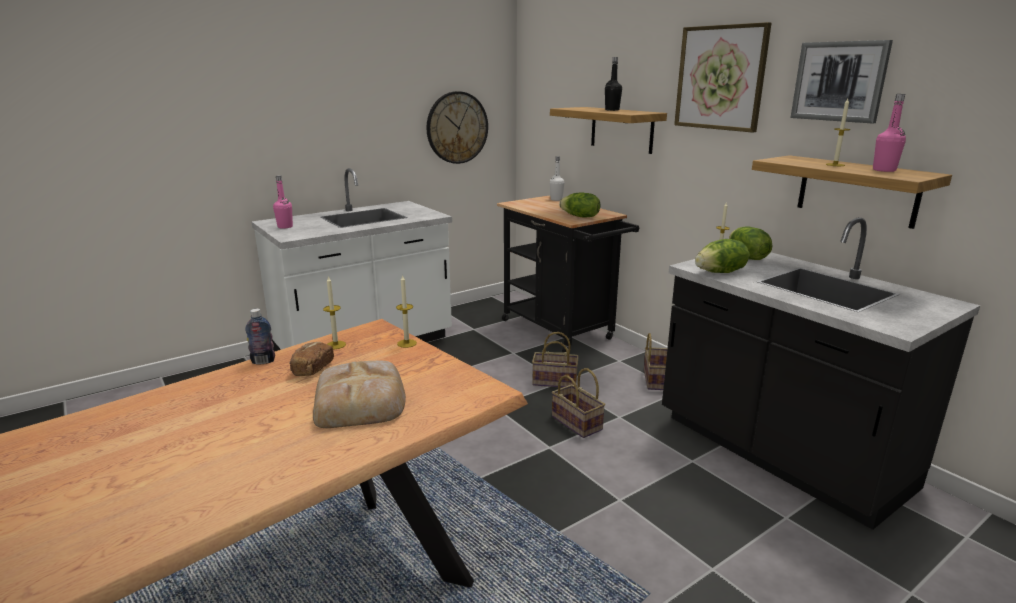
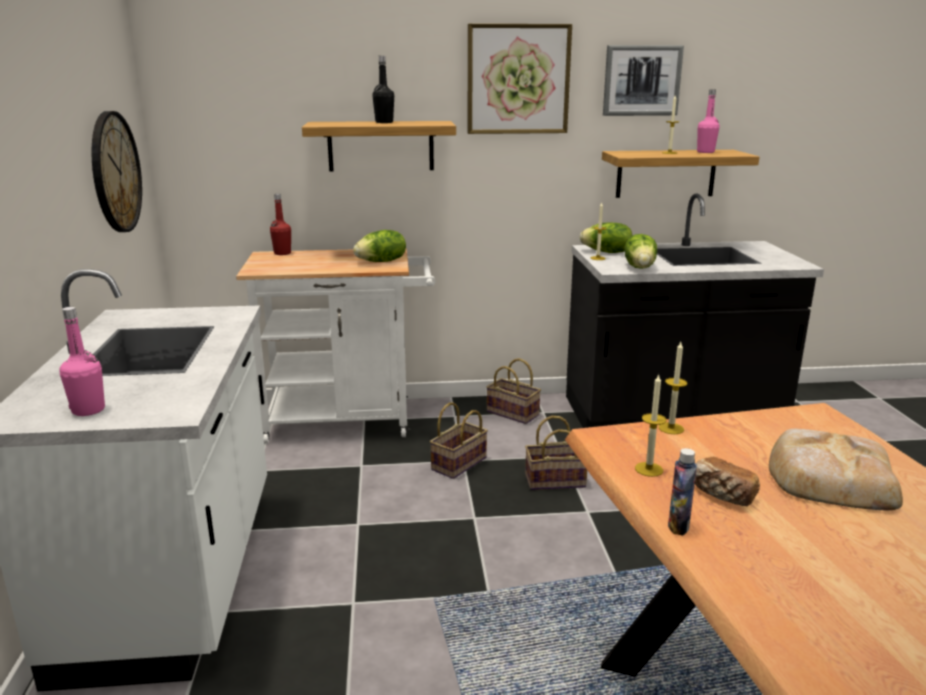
camera: 60 degrees left, 0 degrees up
black cart [497,196,639,353] -> white cart [236,249,435,443]
white bottle [550,157,564,201] -> red bottle [270,194,291,255]

